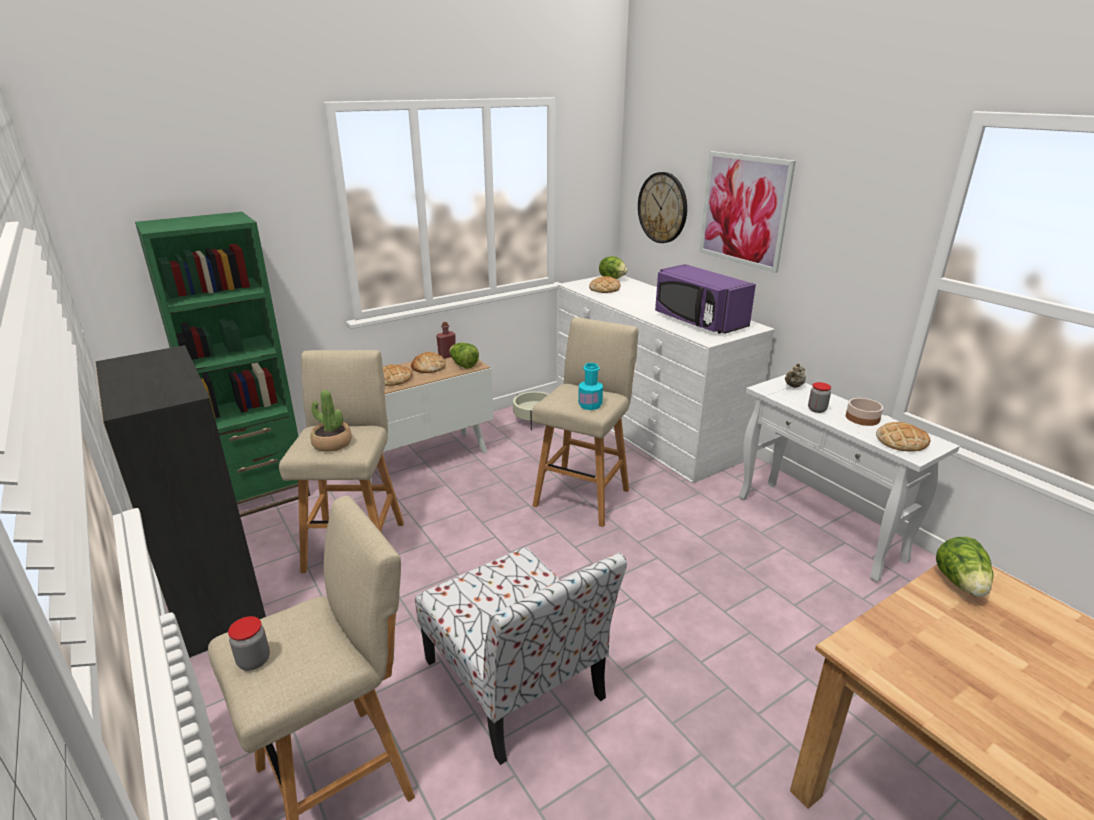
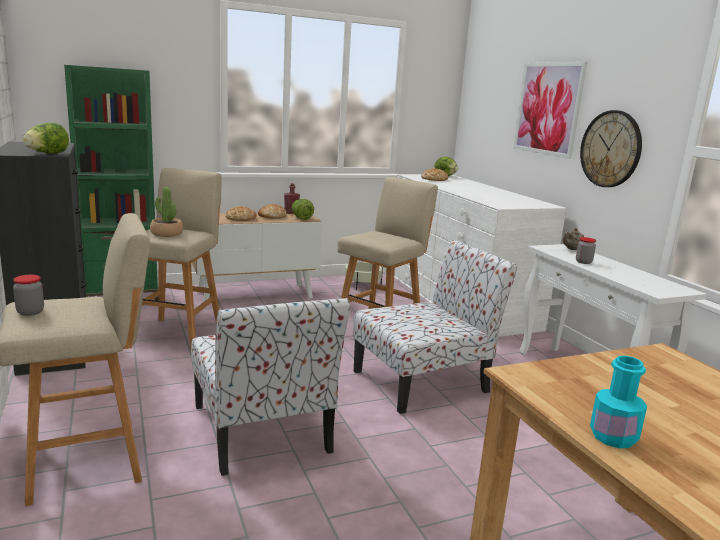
camera: 10 degrees right, 10 degrees down
turquoise bottle [578,363,603,410] -> turquoise bottle moved to [590,356,647,448]
wall clock [638,172,687,243] -> wall clock moved to [580,110,642,187]
purple microwave [655,264,756,334] -> none
bowl [846,398,883,426] -> none
bread [876,422,930,452] -> none
lettuce [936,537,993,597] -> lettuce moved to [22,123,69,153]
none -> chair [353,240,517,414]

